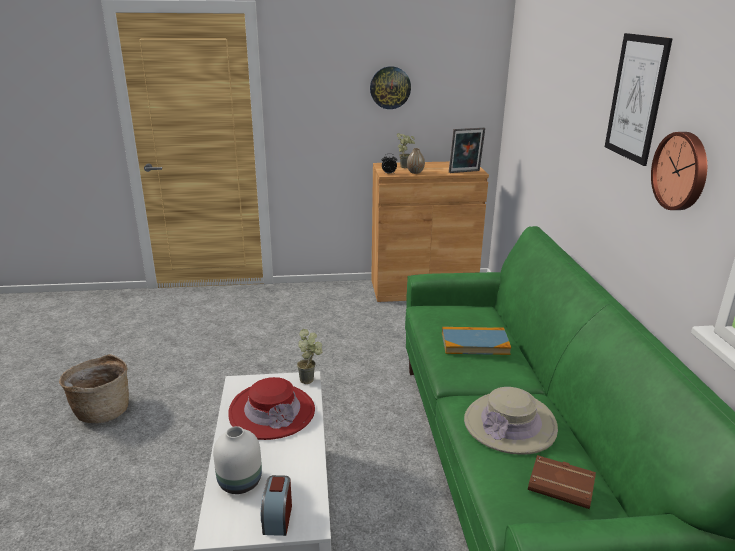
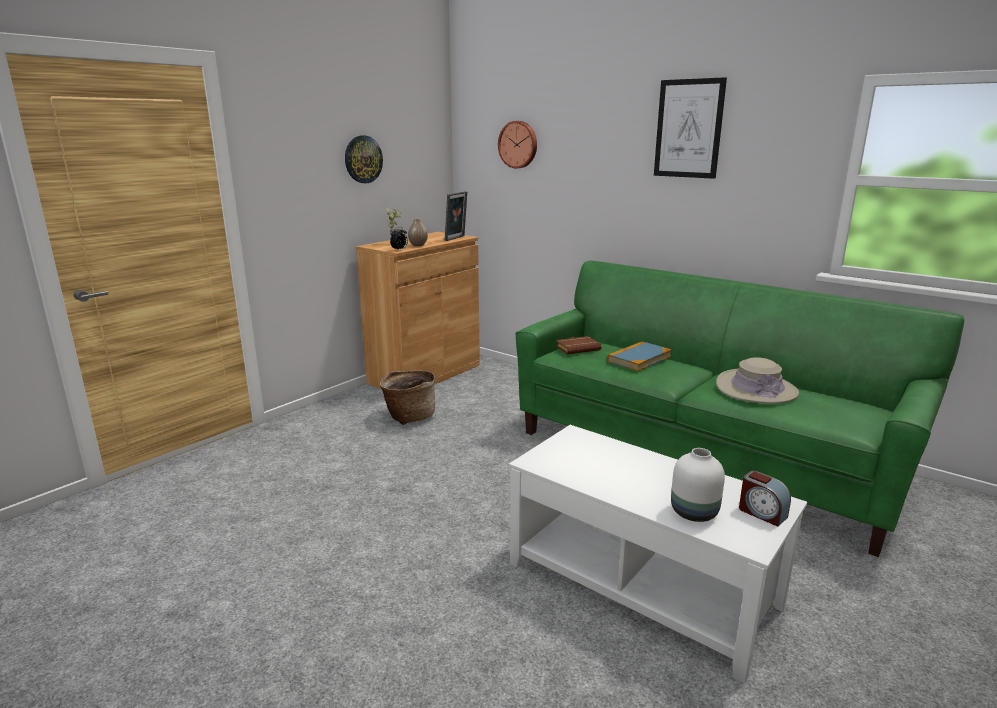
camera: 45 degrees left, 5 degrees down
basket [59,354,129,423] -> basket moved to [380,370,435,425]
red hat [228,377,315,440] -> none
potted plant [297,329,322,384] -> none
brown book [528,455,596,509] -> brown book moved to [556,336,601,354]
wall clock [651,132,707,210] -> wall clock moved to [498,121,537,168]

